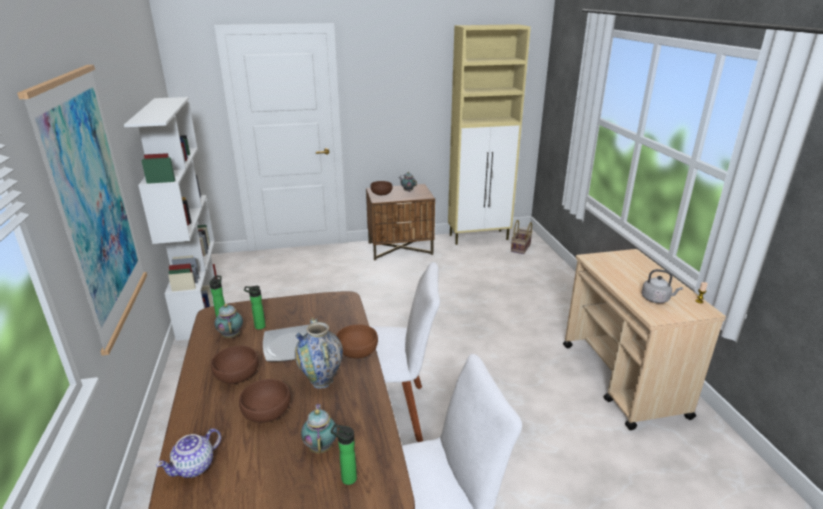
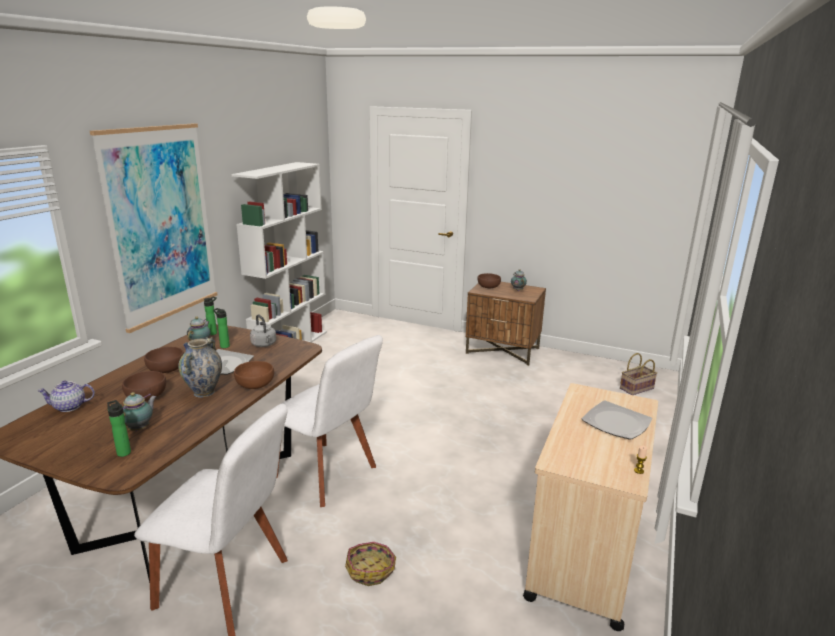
camera: 35 degrees right, 5 degrees down
beige cabinet [448,24,531,245] -> none
grey kettle [641,269,683,303] -> grey kettle moved to [250,315,276,347]
none -> basket [345,542,396,586]
none -> plate [582,400,653,439]

